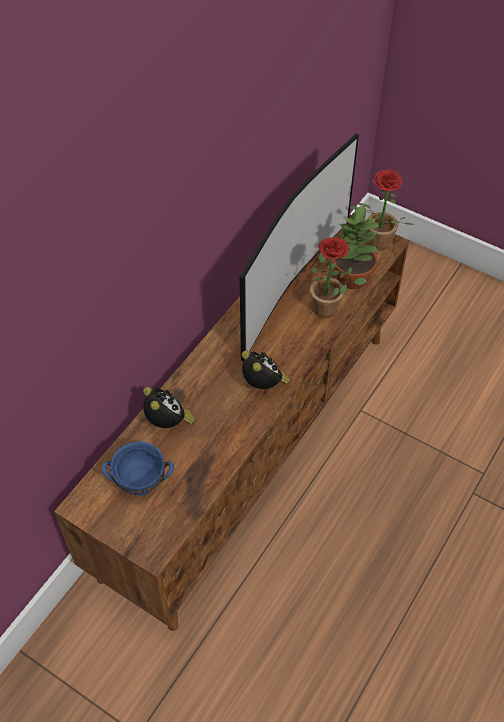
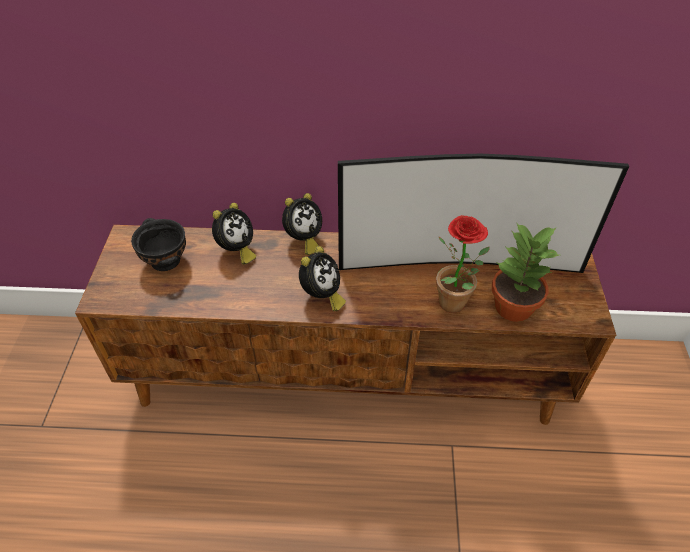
camera: 60 degrees right, 5 degrees down
blue bowl [102,441,174,496] -> black bowl [131,218,186,271]
potted plant [350,170,414,251] -> none
none -> alarm clock [282,193,322,255]

